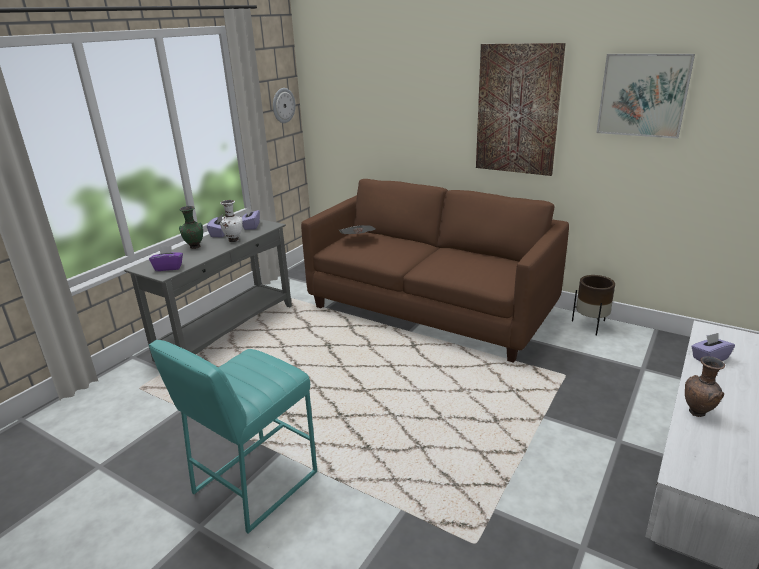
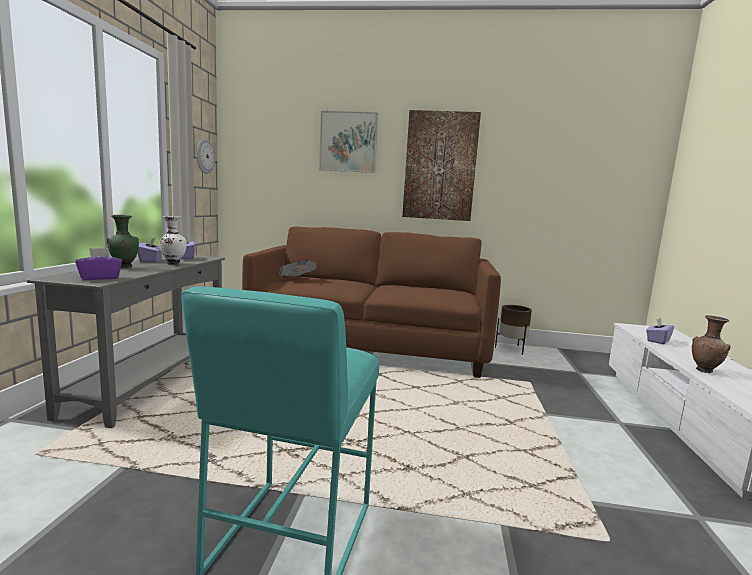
camera: 25 degrees left, 15 degrees down
picture [596,54,695,139] -> picture moved to [319,111,378,173]

